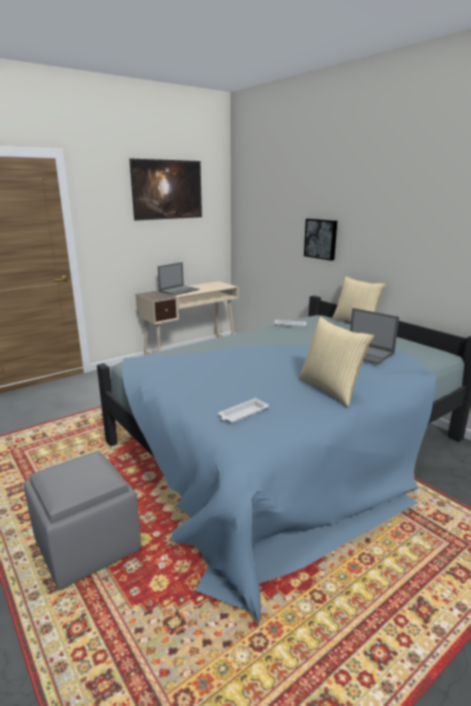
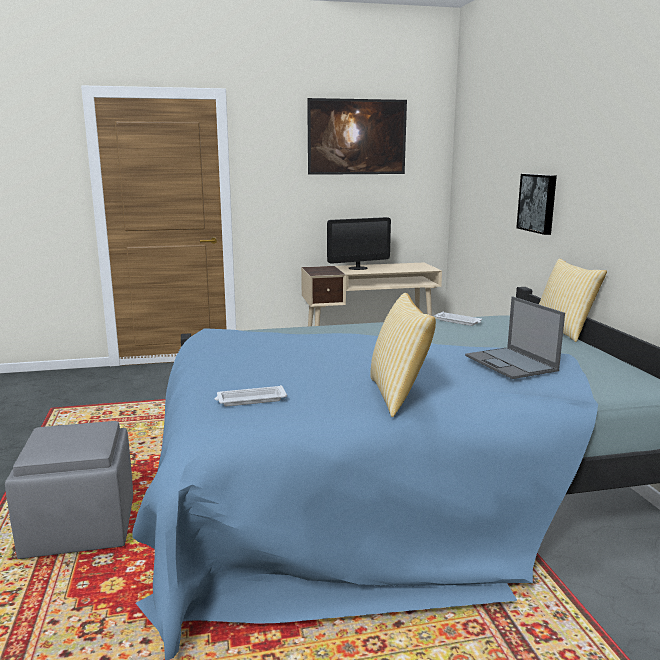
camera: 25 degrees right, 5 degrees down
laptop [158,262,199,296] -> monitor [327,217,391,270]

